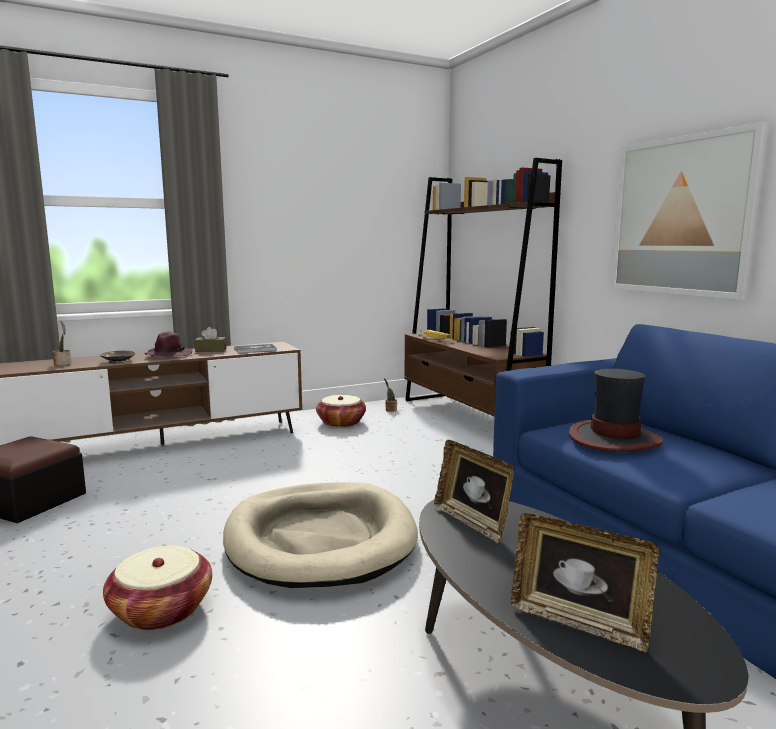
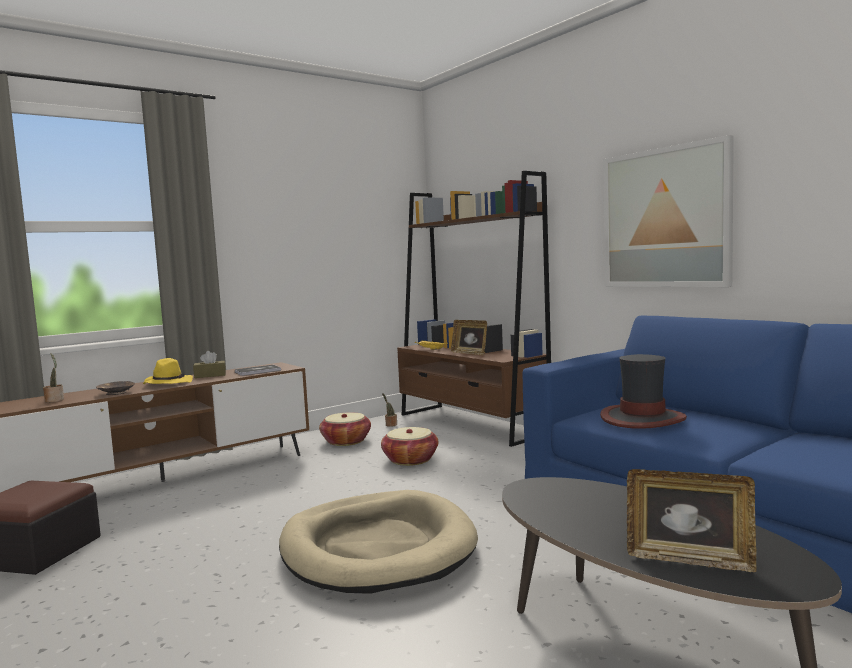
camera: 10 degrees left, 5 degrees down
basket [103,546,212,630] -> basket moved to [381,427,438,466]
purple hat [145,332,192,357] -> yellow hat [143,358,193,384]
picture frame [434,440,514,544] -> picture frame moved to [451,320,487,355]

